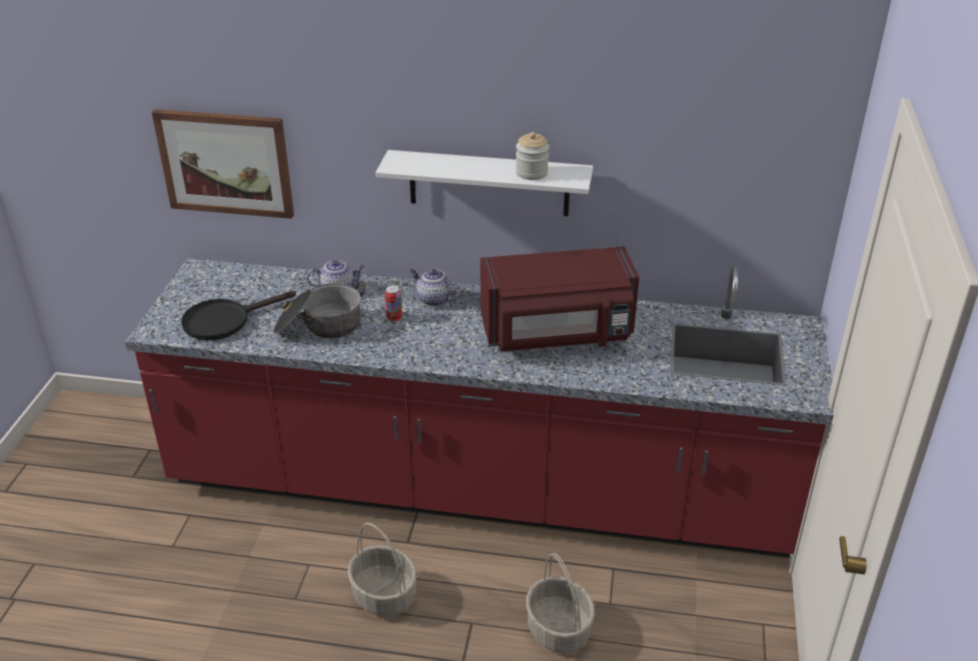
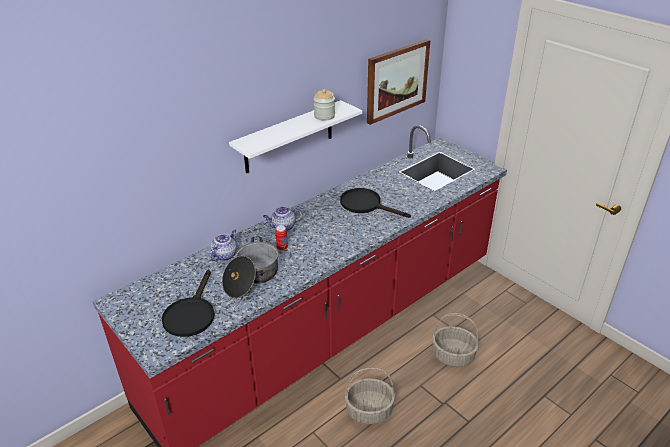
camera: 50 degrees left, 0 degrees up
picture [152,109,294,219] -> picture moved to [367,39,430,125]
red microwave [480,246,639,352] -> black frying pan [340,188,411,218]

